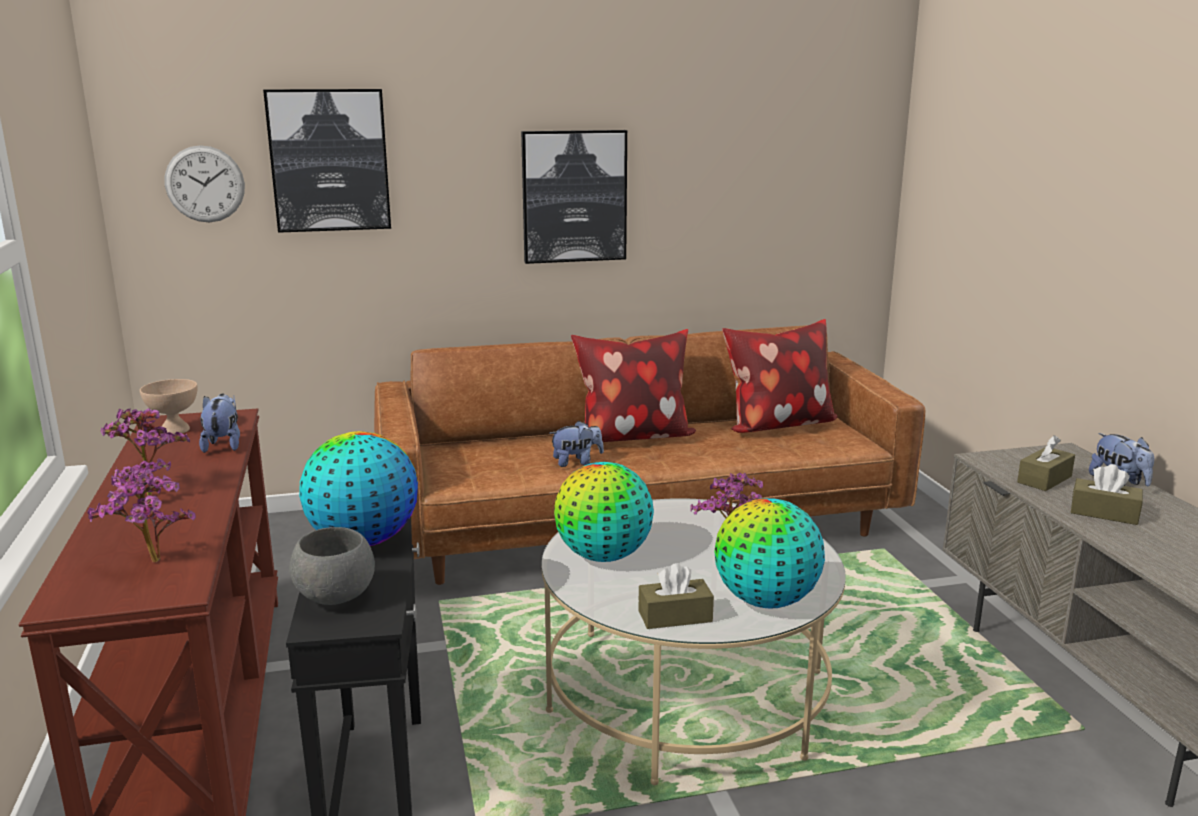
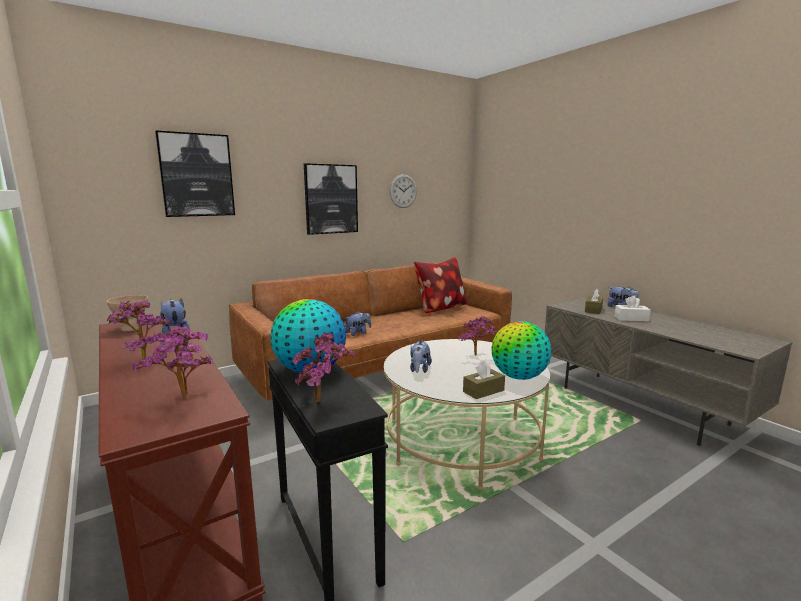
camera: 20 degrees left, 5 degrees down
wall clock [165,145,245,222] -> wall clock moved to [389,174,417,208]
grey bowl [289,527,375,605] -> potted plant [293,332,354,402]
globe [554,462,654,562] -> plush toy [410,340,432,373]
pillow [571,329,696,442] -> none
brown tissue box [1071,464,1143,525] -> white tissue box [615,296,651,322]

